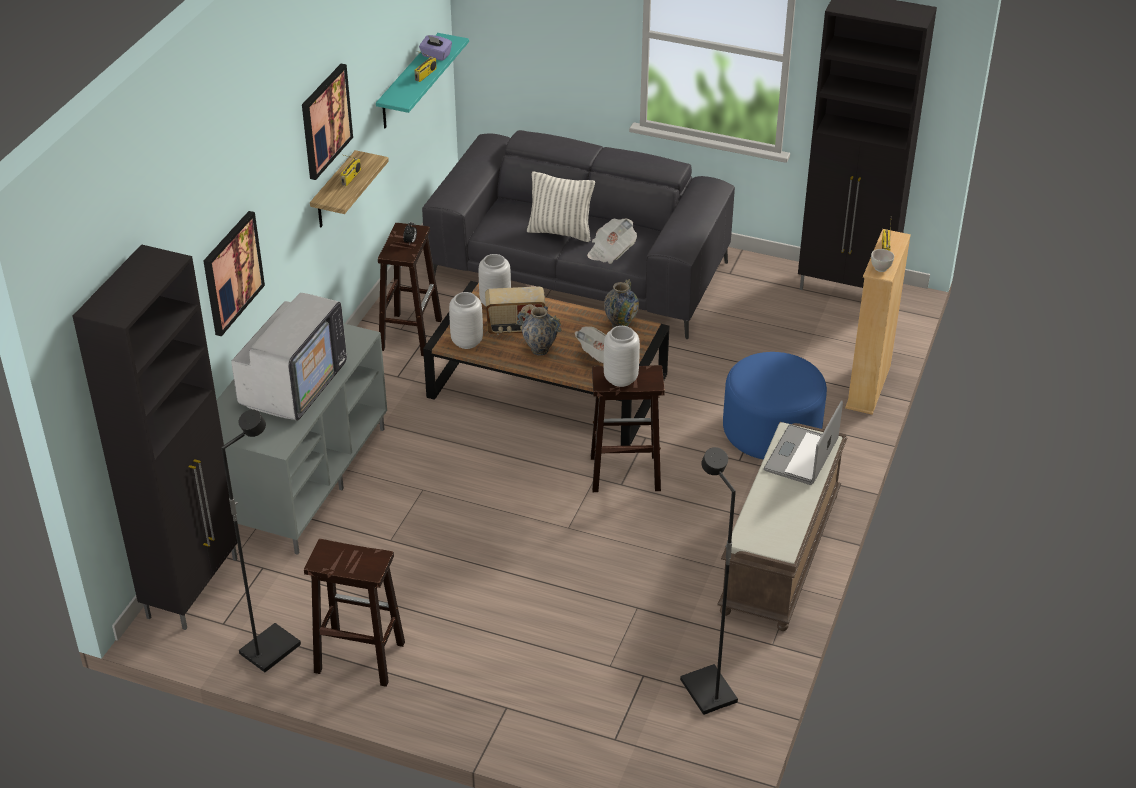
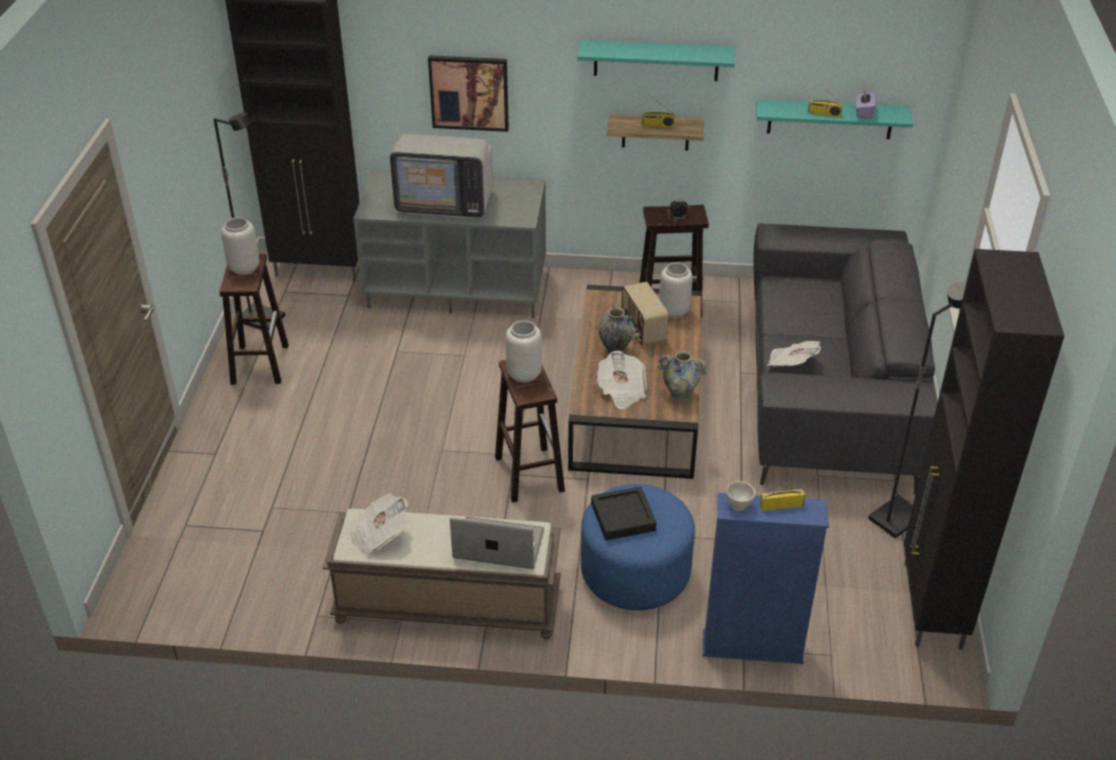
camera: 75 degrees right, 0 degrees up
picture [302,64,353,180] -> turquoise shelf [577,40,735,81]
grey vase [449,292,483,349] -> grey vase moved to [221,217,259,275]
pillow [527,171,595,242] -> none
black floor lamp [680,447,738,715] -> black floor lamp moved to [868,282,966,538]
beige bookcase [845,229,911,415] -> blue bookcase [703,493,829,664]
none -> newspaper [347,494,408,555]
none -> black tray [591,486,657,540]

